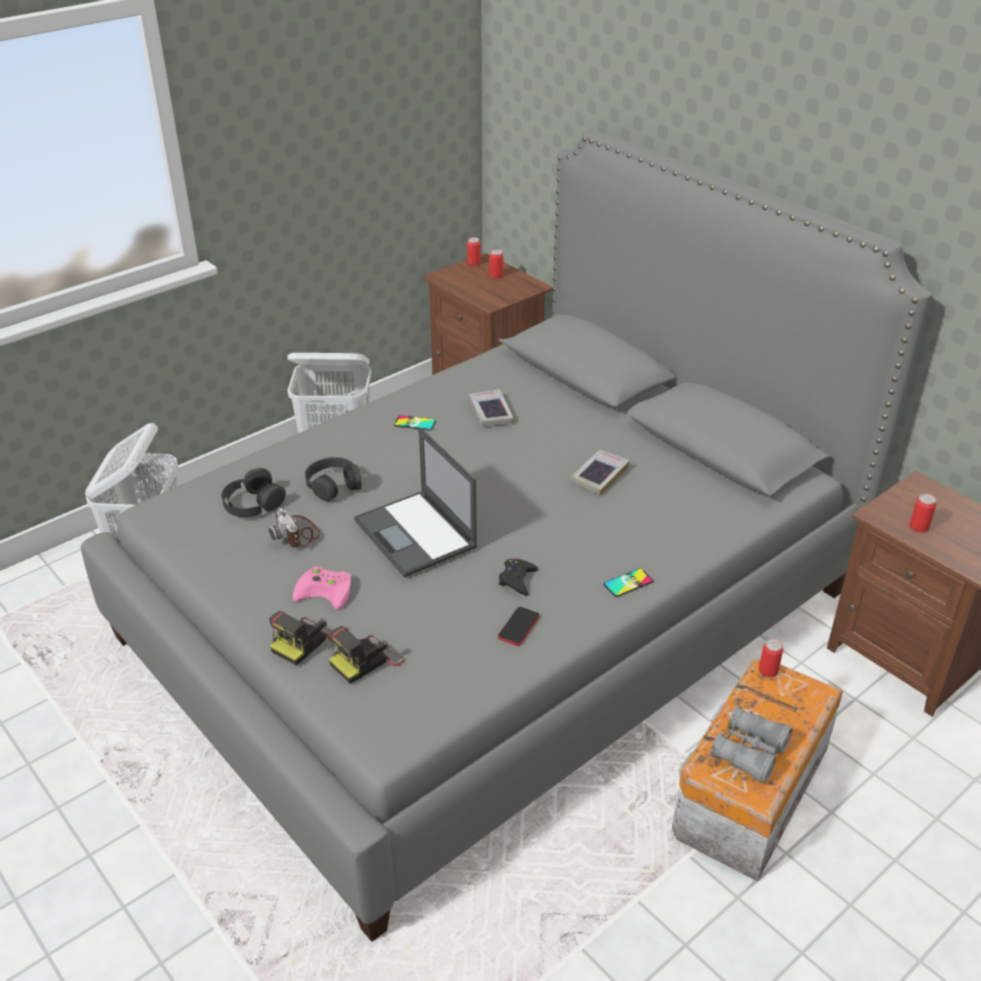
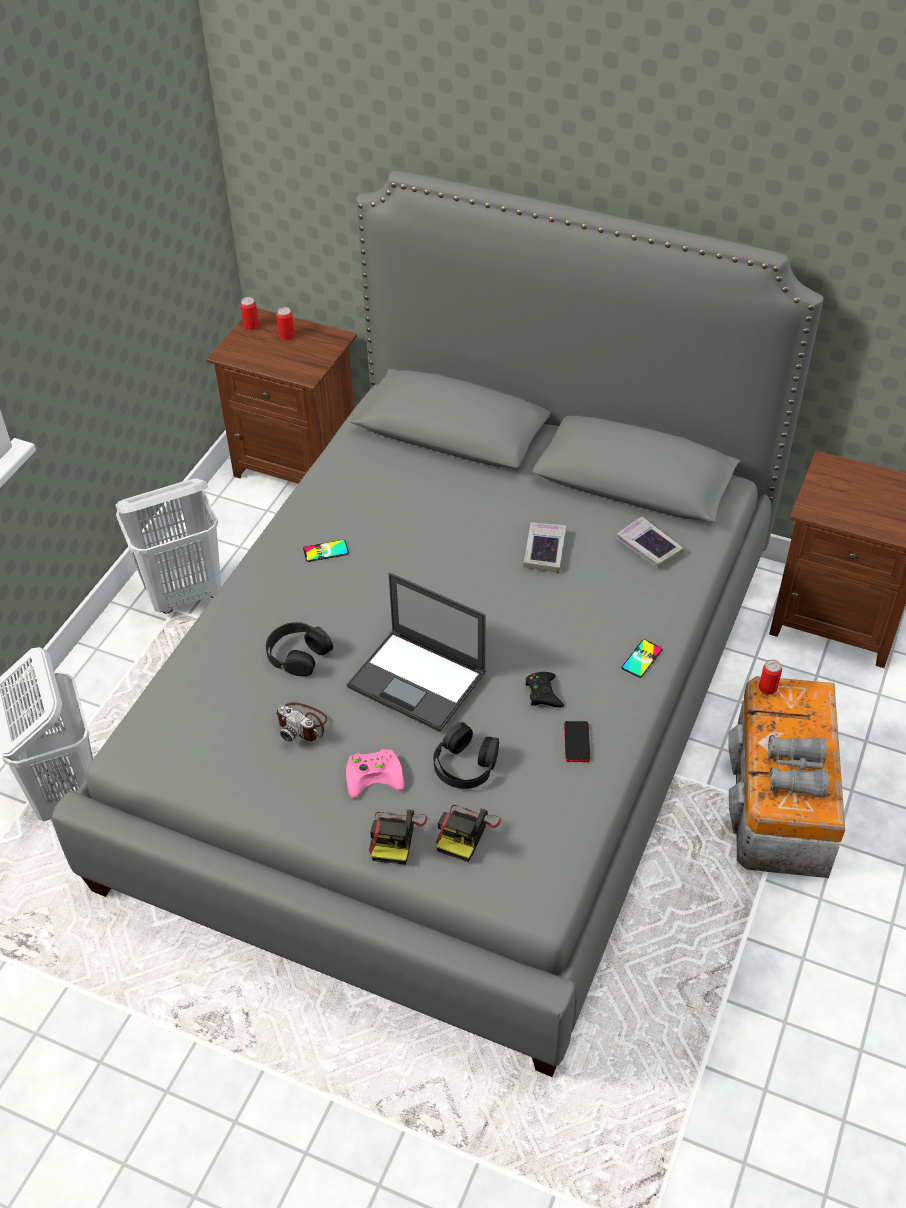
camera: 25 degrees left, 10 degrees up
black headphones [222,468,286,517] -> black headphones moved to [433,722,499,789]
book [469,389,514,426] -> book moved to [616,517,683,568]
can [909,494,937,533] -> none

